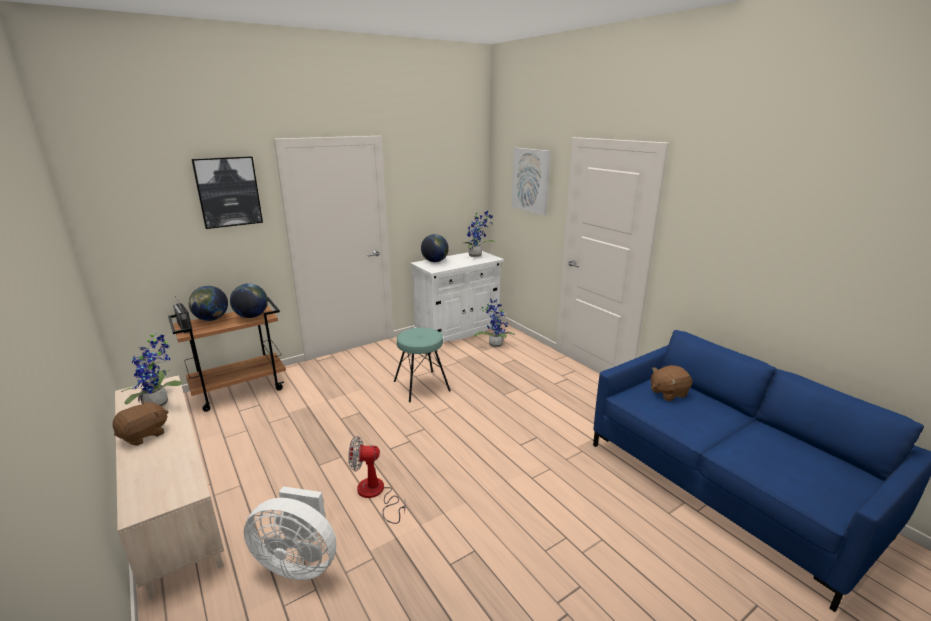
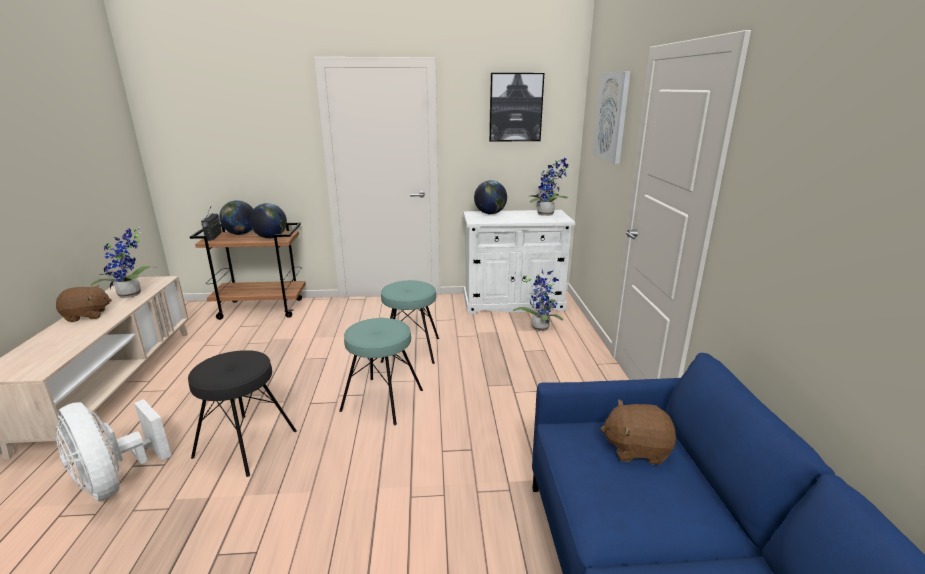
camera: 30 degrees right, 0 degrees up
picture [191,156,263,229] -> picture moved to [489,73,544,142]
fan [348,436,406,524] -> black stool [188,350,297,477]
none -> turquoise stool [339,318,423,426]

